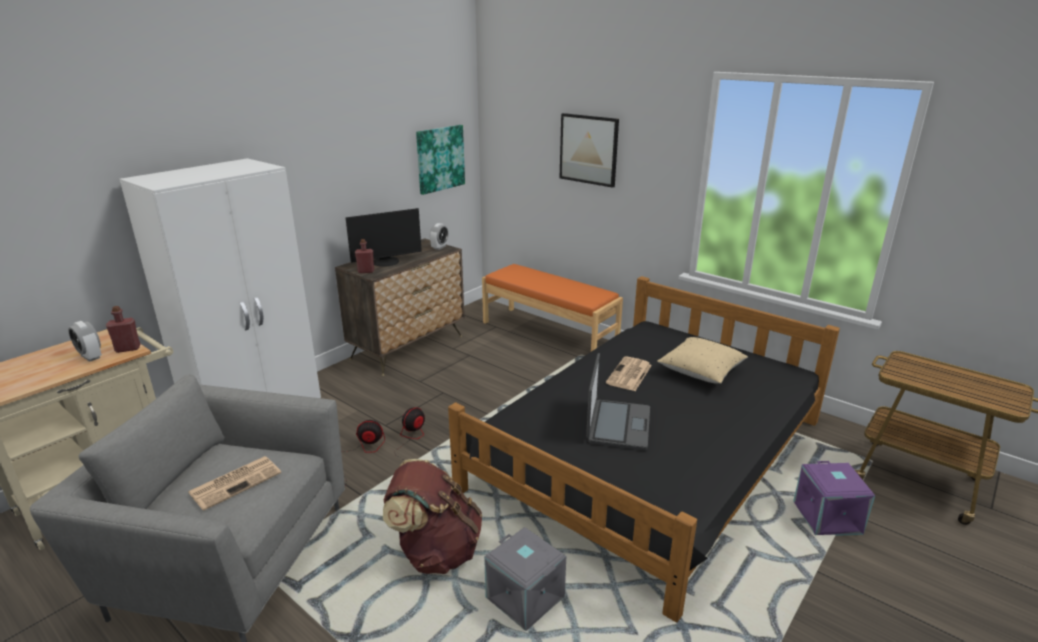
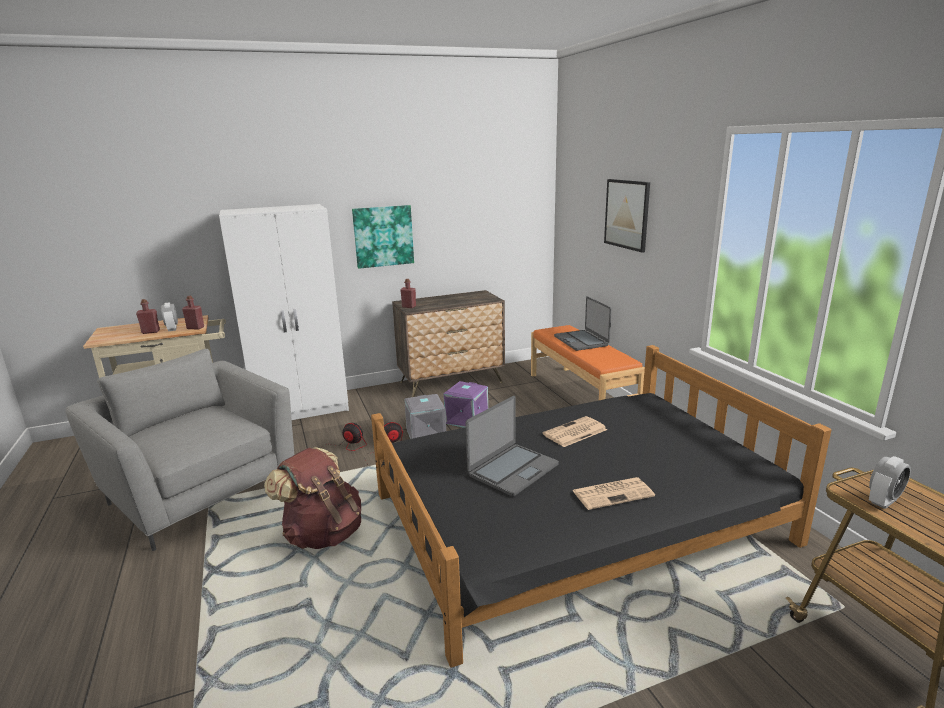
camera: 30 degrees right, 5 degrees down
newspaper [188,456,281,511] -> newspaper moved to [572,477,655,510]
monitor [346,208,422,267] -> none
picture [416,125,465,195] -> picture moved to [352,205,414,269]
alarm clock [430,223,448,250] -> alarm clock moved to [869,456,911,509]
grey storage box [484,527,566,631] -> grey storage box moved to [404,394,446,439]
beige pillow [657,337,748,384] -> none
purple storage box [793,461,875,536] -> purple storage box moved to [443,381,488,428]
none -> red bottle [136,299,160,334]
none -> laptop [554,296,612,351]

